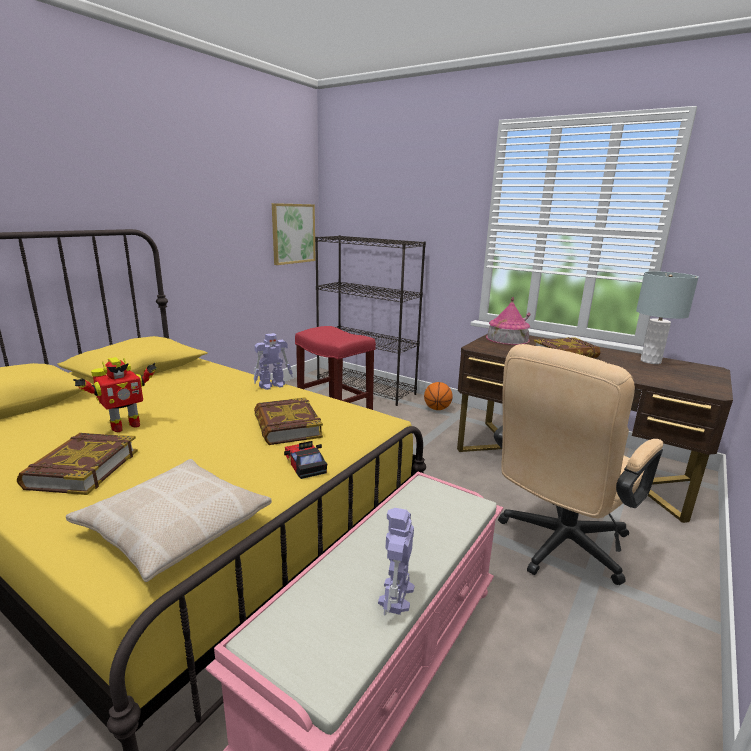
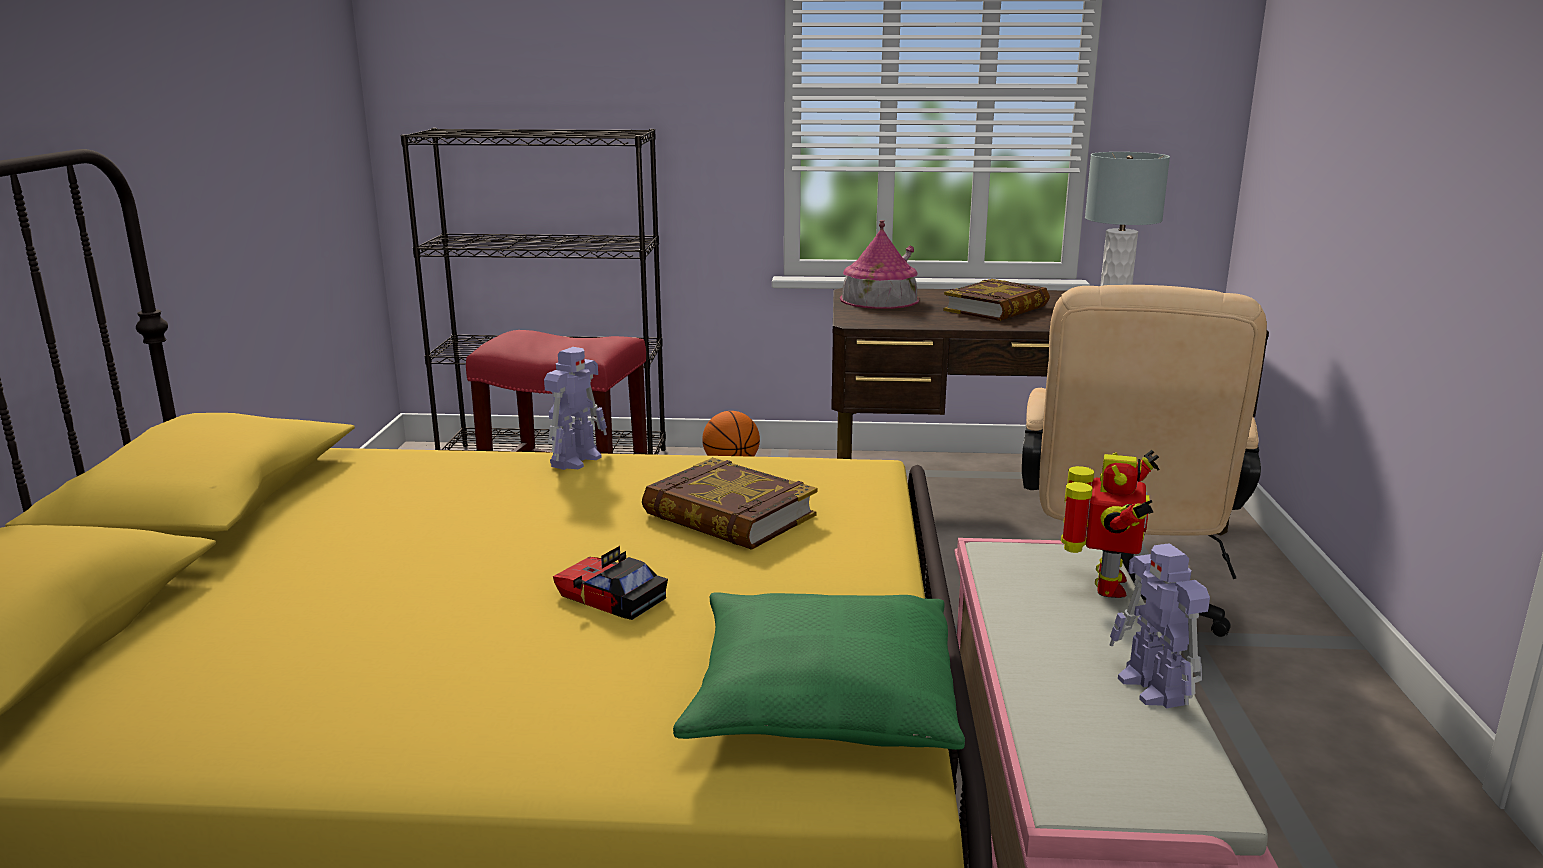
camera: 30 degrees left, 0 degrees up
book [17,433,138,495] -> none
beige pillow [66,459,272,582] -> green pillow [673,592,965,750]
toy robot [73,357,157,432] -> toy robot moved to [1061,450,1160,598]
picture [272,203,316,265] -> none
toy car [284,441,327,479] -> toy car moved to [553,546,668,620]

